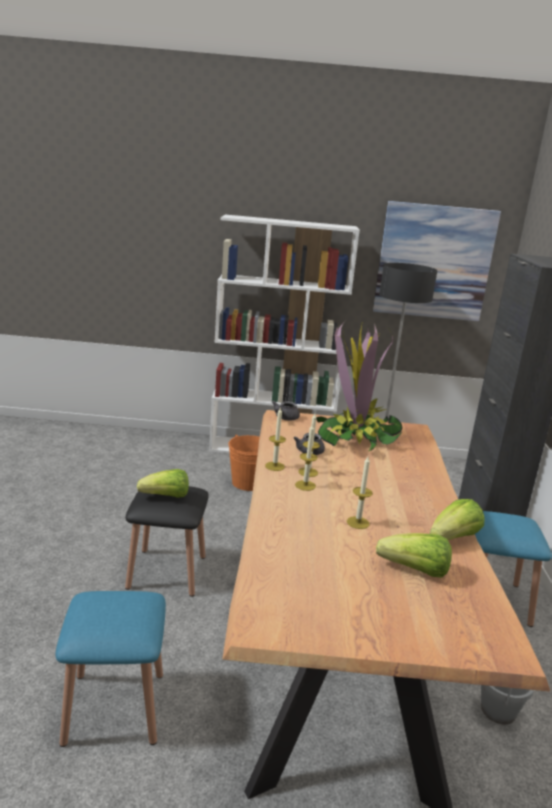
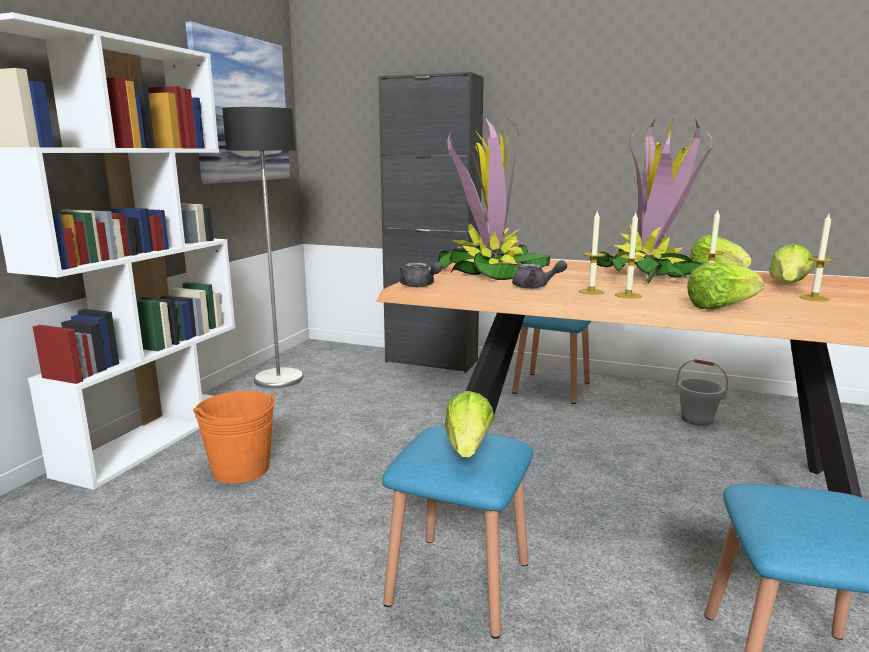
camera: 70 degrees left, 5 degrees down
black stool [125,486,209,597] -> blue stool [382,426,533,639]
candle [265,408,286,471] -> candle moved to [799,214,834,301]
none -> potted plant [590,118,712,283]
none -> lettuce [687,263,764,310]

